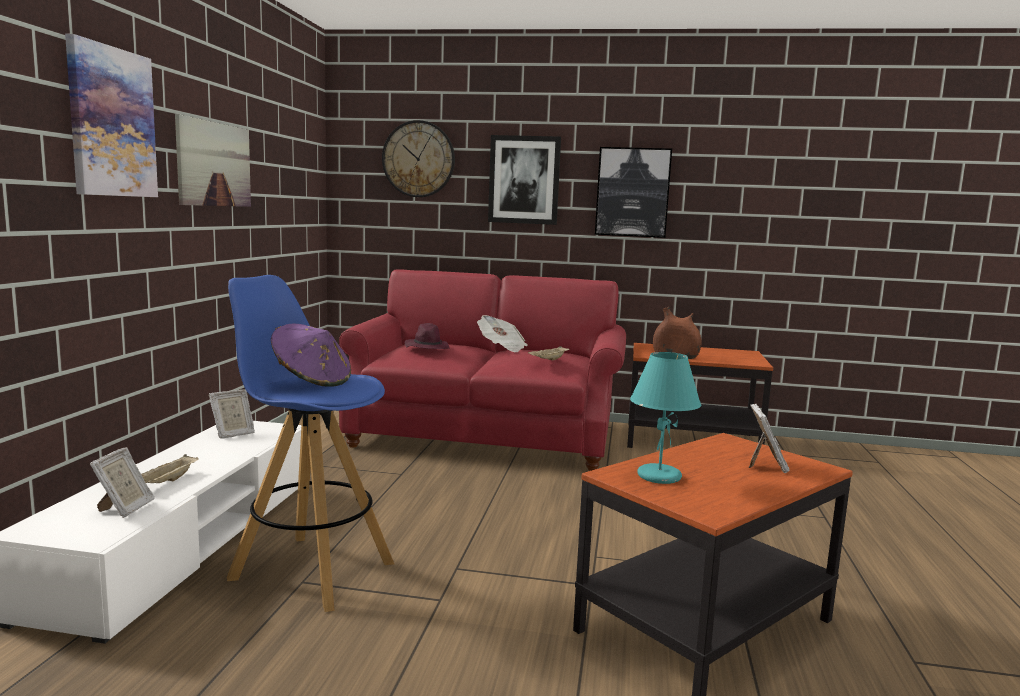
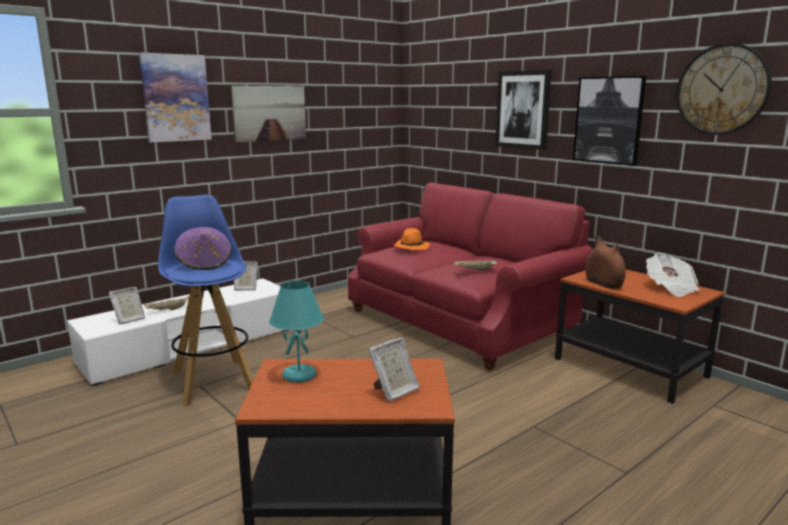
camera: 40 degrees right, 5 degrees up
wall clock [382,120,455,197] -> wall clock moved to [676,43,772,135]
purple hat [405,323,449,349] -> orange hat [393,228,430,250]
newspaper [477,315,528,352] -> newspaper moved to [646,253,700,297]

